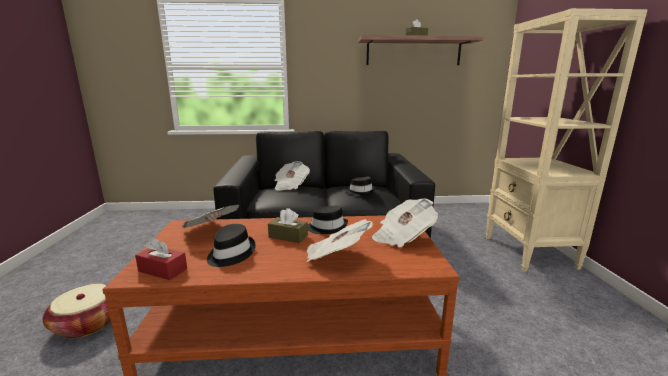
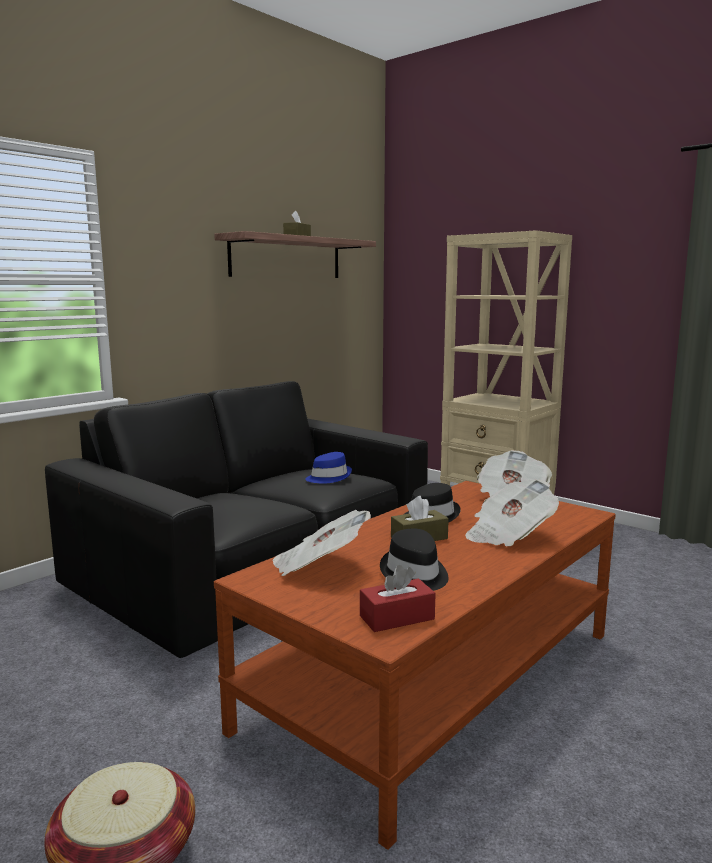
camera: 45 degrees left, 5 degrees down
newspaper [274,161,310,191] -> none
black hat [346,177,375,195] -> blue hat [305,452,352,483]

